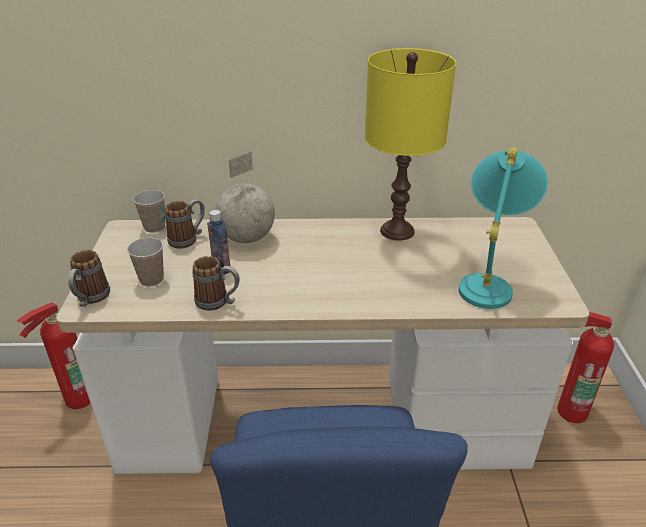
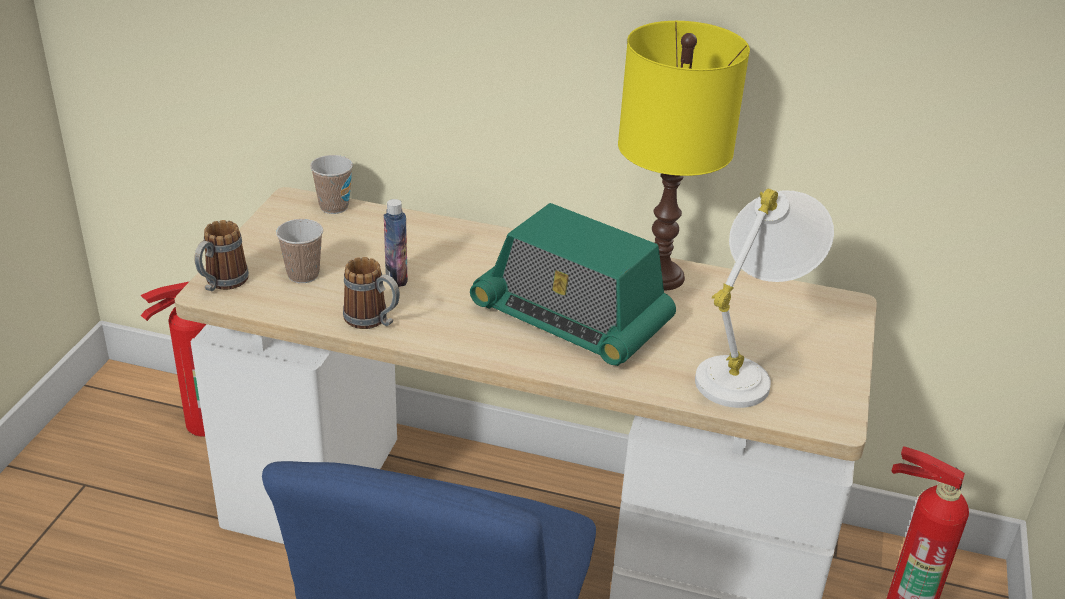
camera: 15 degrees right, 0 degrees up
mug [165,199,205,249] -> none
globe [215,152,275,243] -> none
turquoise table lamp [458,147,548,309] -> white table lamp [695,188,834,408]
none -> radio [470,203,676,366]

